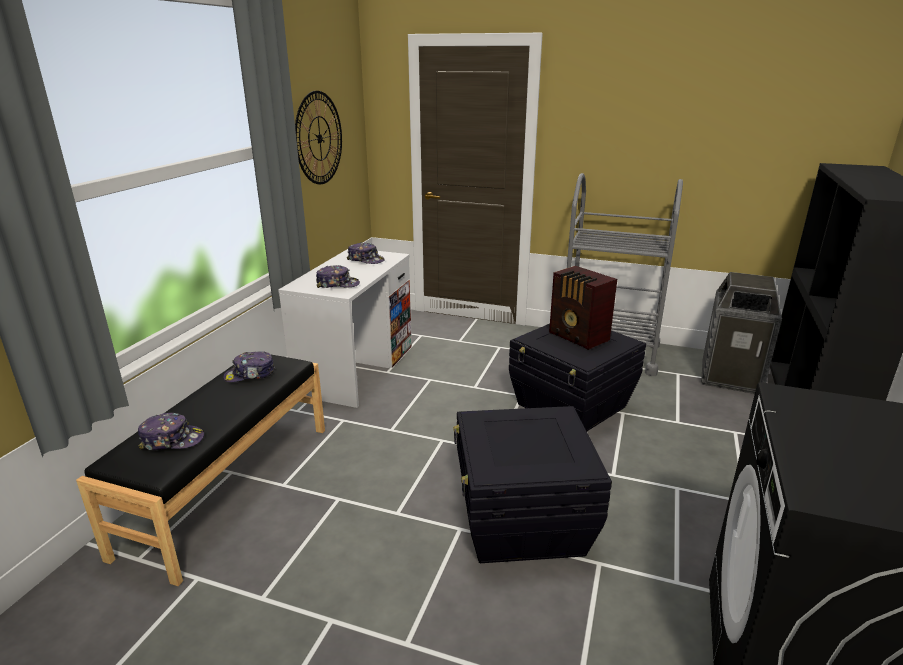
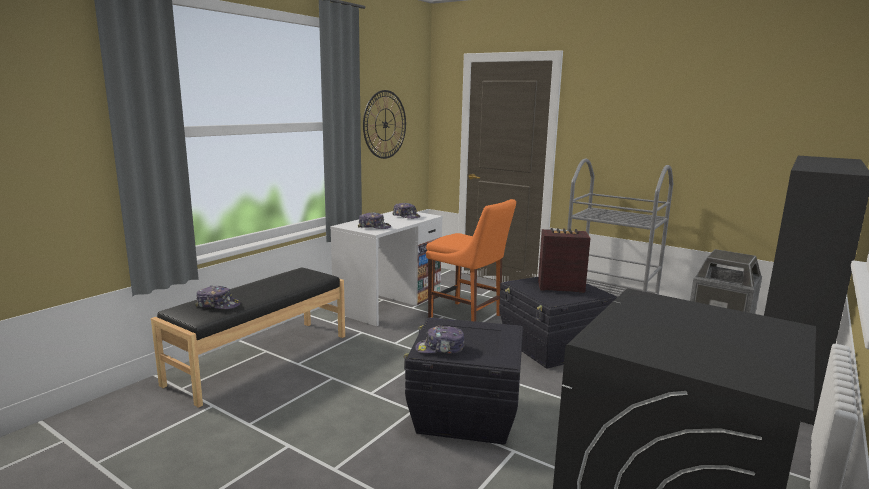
camera: 15 degrees right, 10 degrees down
cap [223,351,275,382] -> cap moved to [415,326,465,354]
radio [549,266,617,350] -> radio turned 120 degrees clockwise [538,228,590,293]
none -> orange chair [426,199,516,322]

